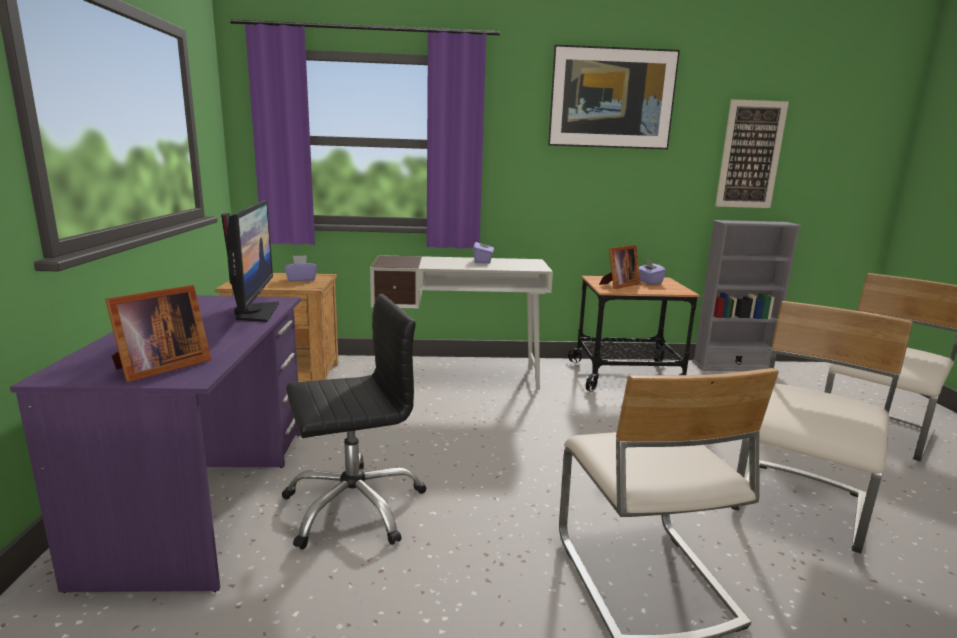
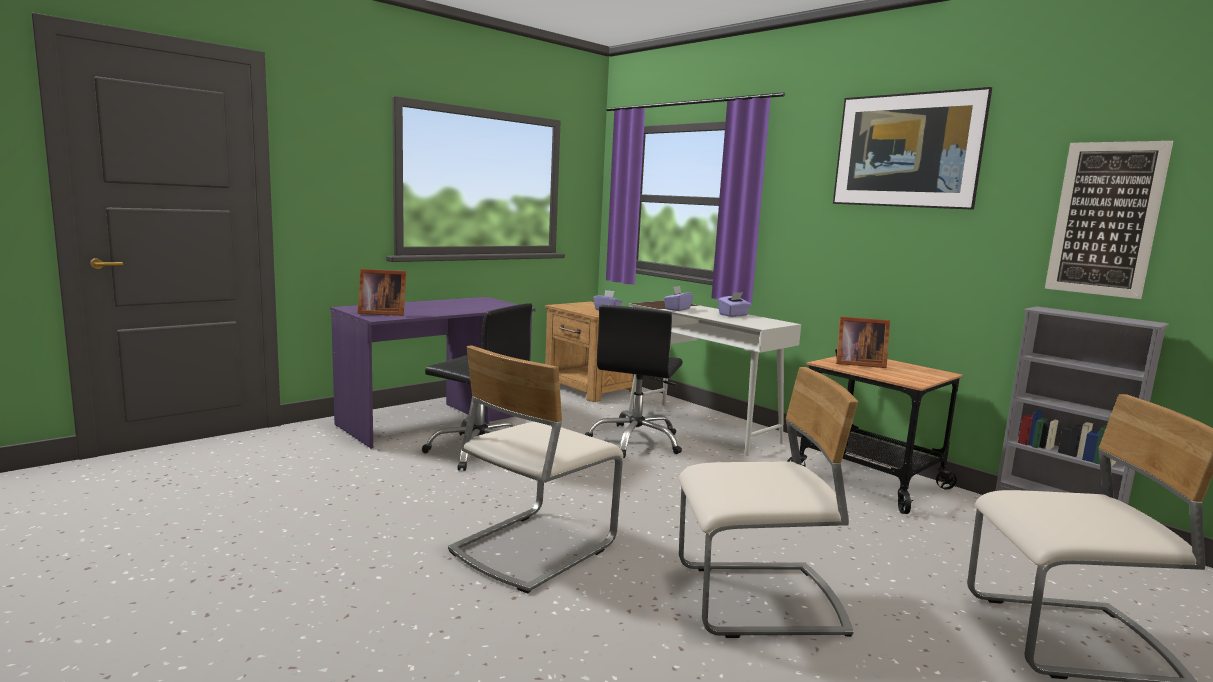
camera: 50 degrees right, 5 degrees down
monitor [221,200,279,322] -> none
purple tissue box [639,259,666,284] -> purple tissue box moved to [664,286,693,311]
none -> black office chair [585,305,683,458]

